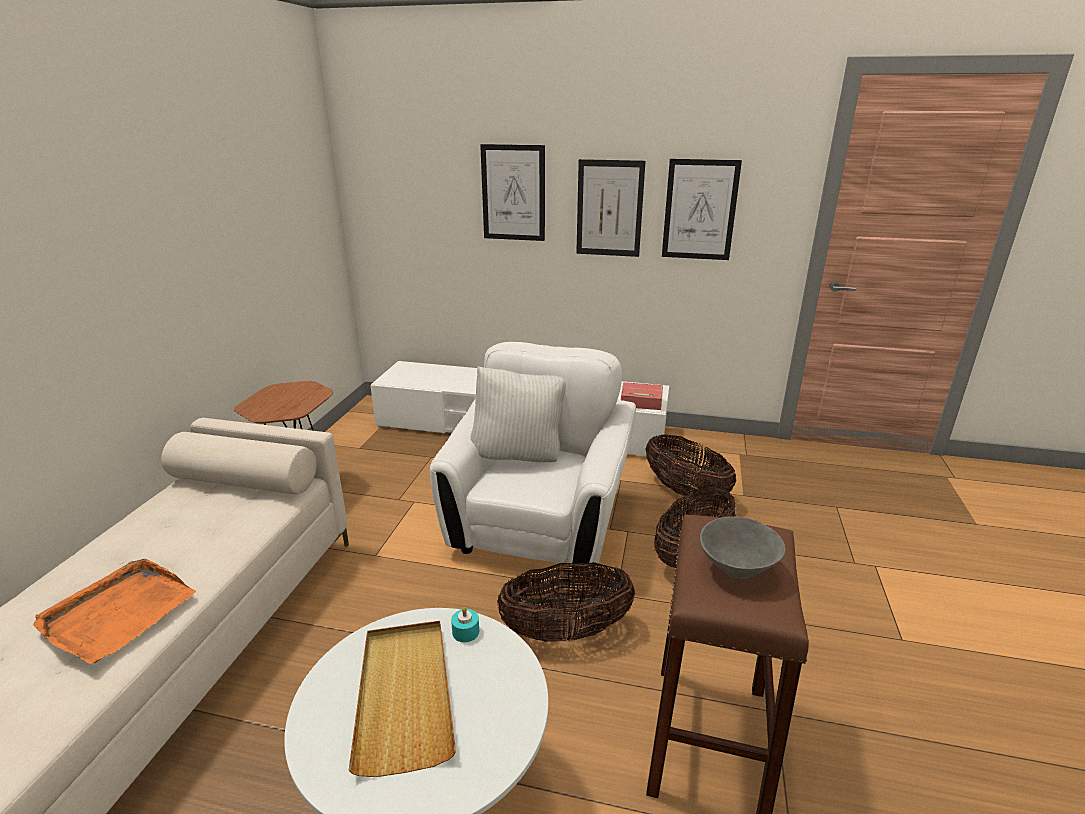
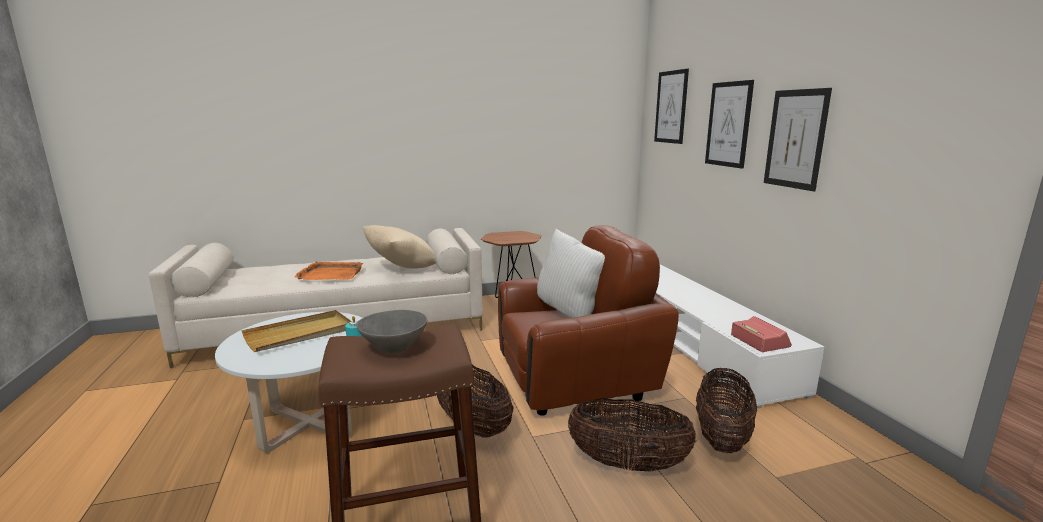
camera: 60 degrees right, 10 degrees down
white armchair [430,342,636,571] -> brown armchair [498,225,679,416]
picture [662,159,742,260] -> picture moved to [654,69,689,144]
none -> beige pillow [363,225,436,269]

